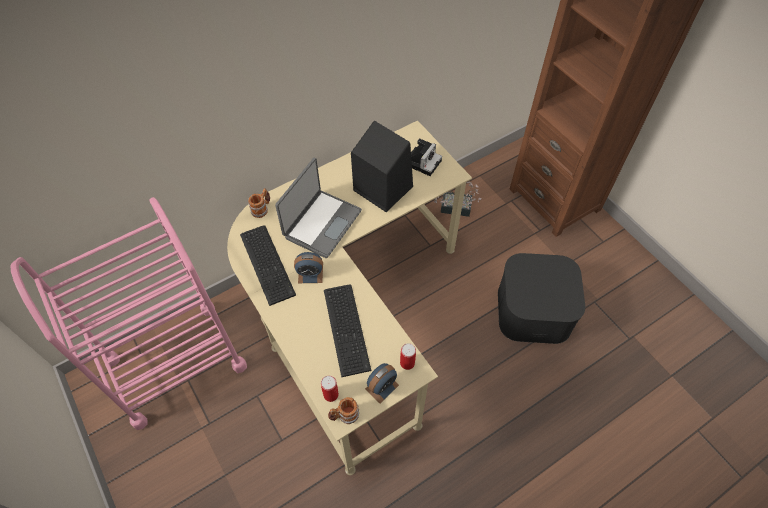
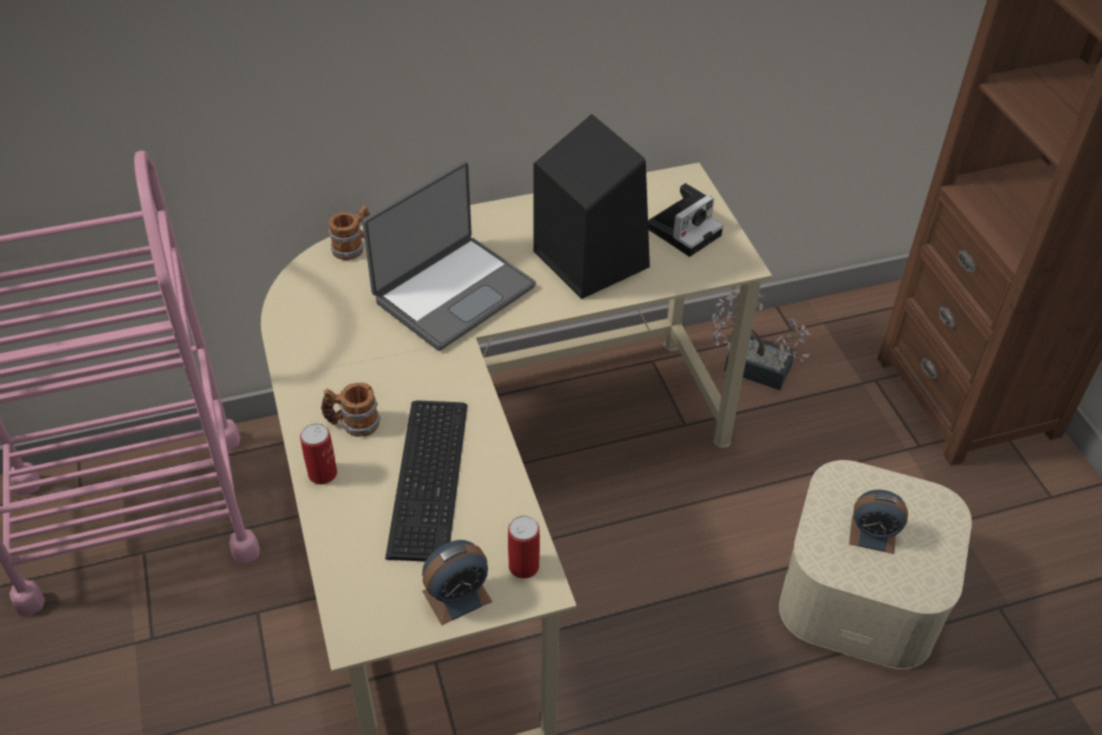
camera: 15 degrees right, 10 degrees down
keyboard [240,225,296,306] -> none
alarm clock [294,252,323,283] -> alarm clock moved to [849,490,908,554]
can [321,376,339,402] -> can moved to [300,423,337,484]
mug [328,397,359,424] -> mug moved to [321,382,381,437]
black storage box [498,253,585,344] -> beige storage box [779,460,972,669]

